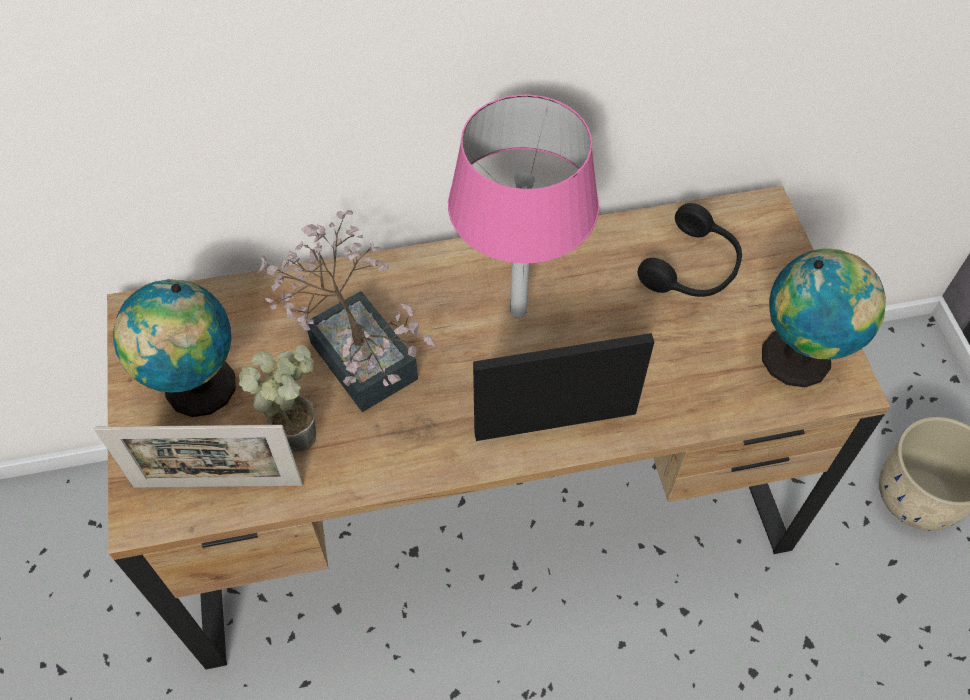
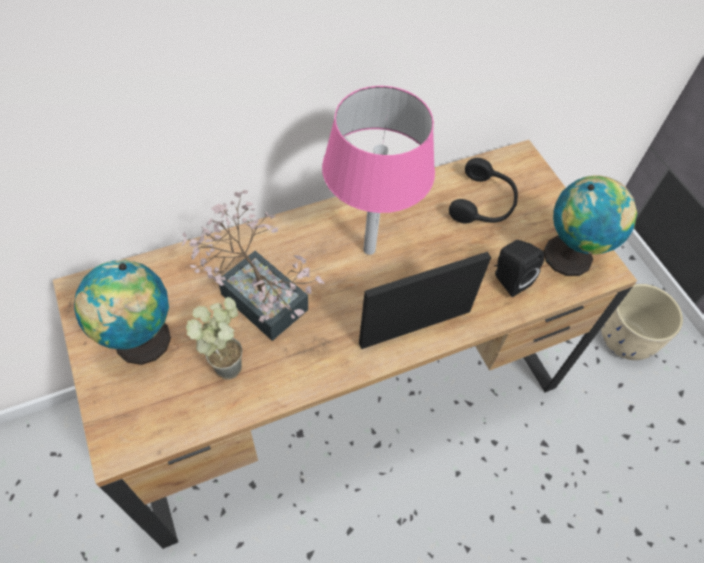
camera: 15 degrees left, 0 degrees up
picture frame [94,425,303,488] -> none
none -> black speaker [494,240,544,297]

